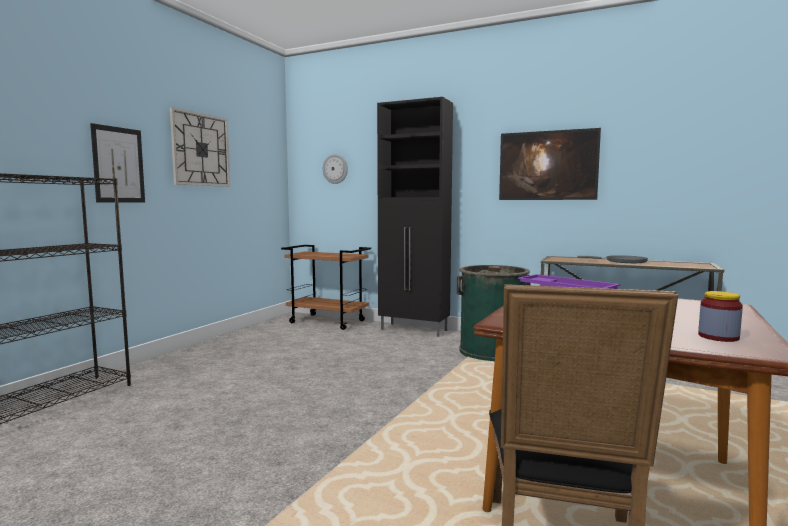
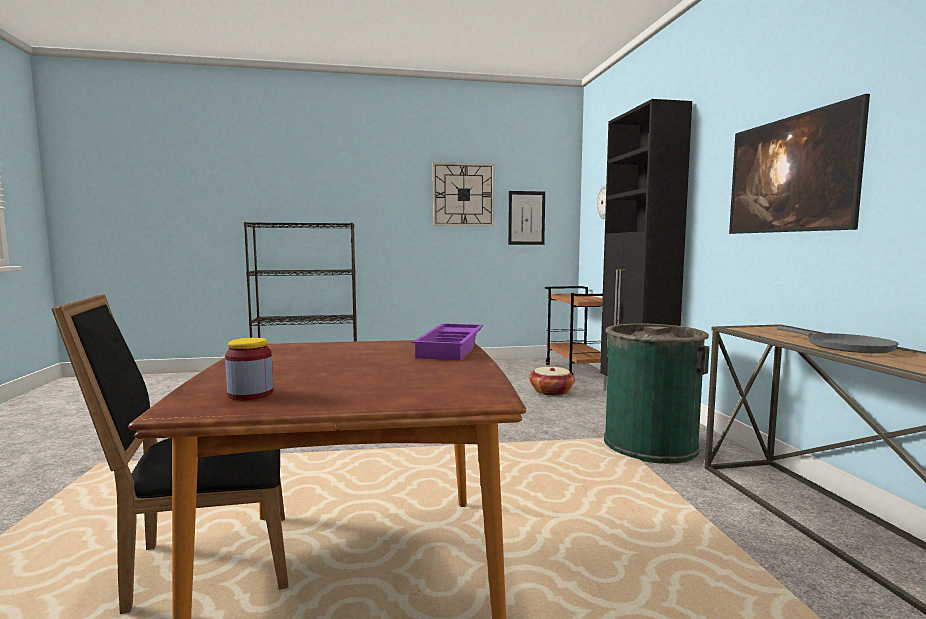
camera: 55 degrees right, 0 degrees up
picture [90,123,145,203] -> picture moved to [508,191,545,245]
none -> basket [529,367,575,396]

